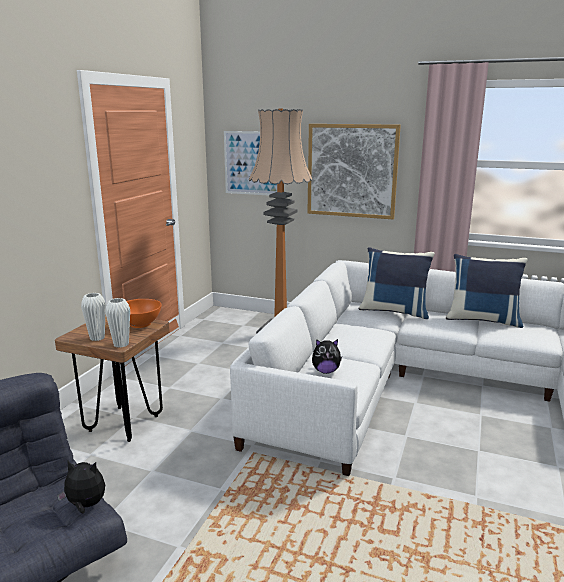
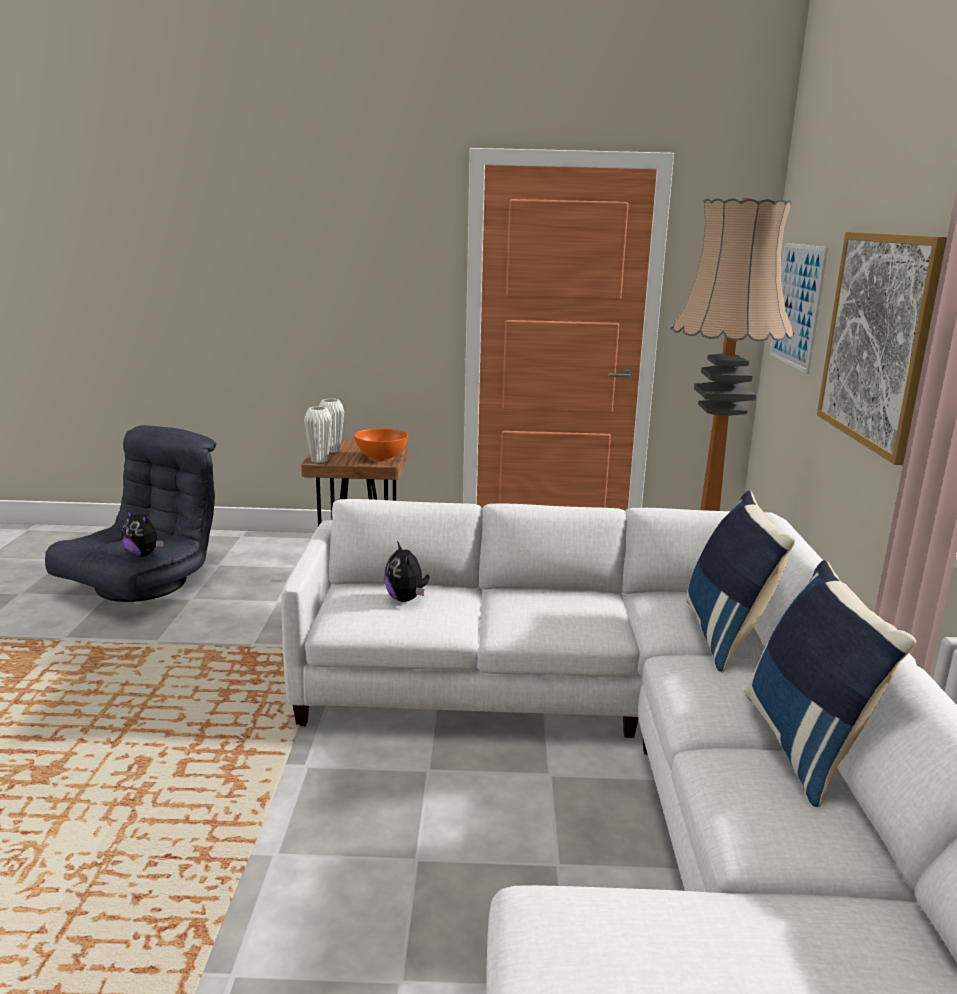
camera: 70 degrees right, 0 degrees up
plush toy [57,461,105,514] -> plush toy turned 135 degrees clockwise [122,510,163,557]

